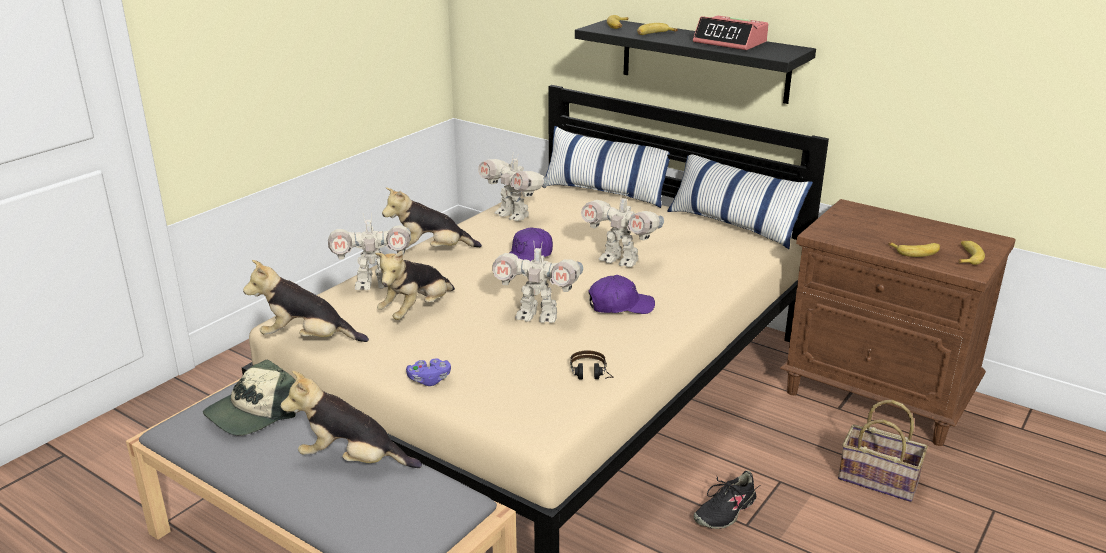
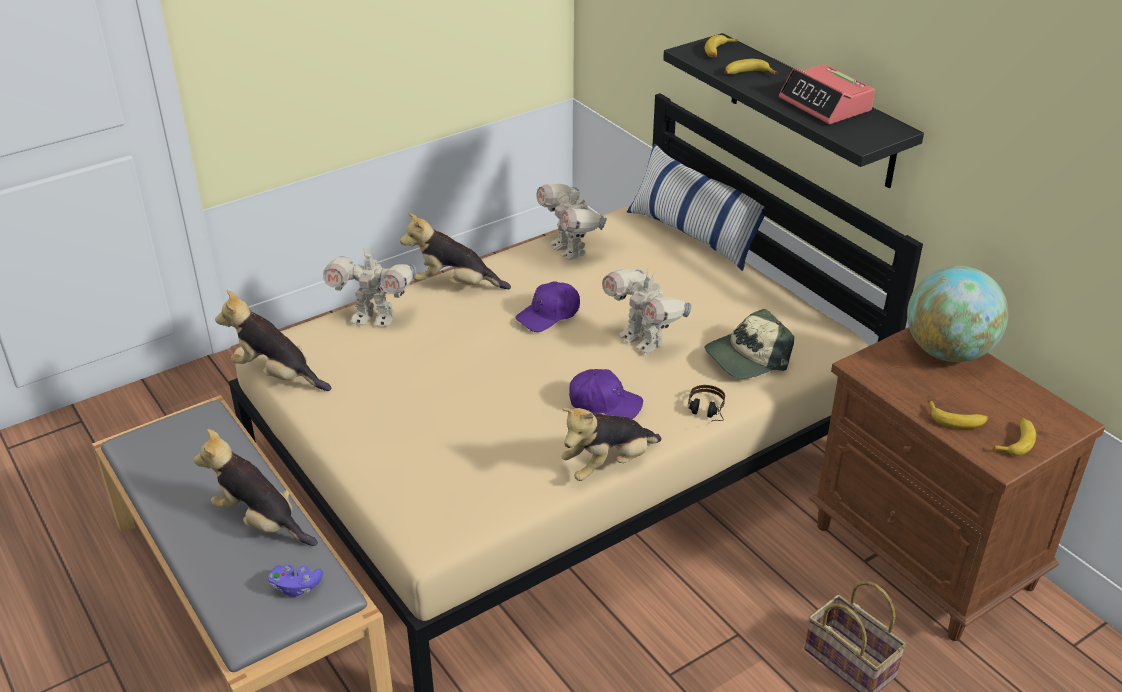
camera: 20 degrees right, 10 degrees up
cap [203,360,296,436] -> cap moved to [705,309,794,379]
plush toy [375,250,455,320] -> plush toy moved to [562,408,661,481]
purple game controller [406,358,451,386] -> purple game controller moved to [268,564,323,597]
toy robot [492,241,583,323] -> none
headphones [570,350,613,379] -> headphones moved to [688,385,725,422]
pillow [667,154,813,249] -> none
black shoe [694,471,759,529] -> none
none -> globe [907,266,1009,362]

